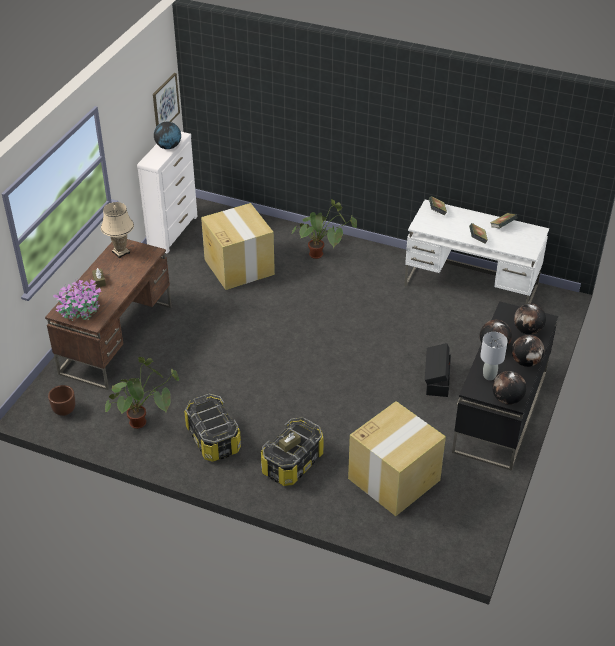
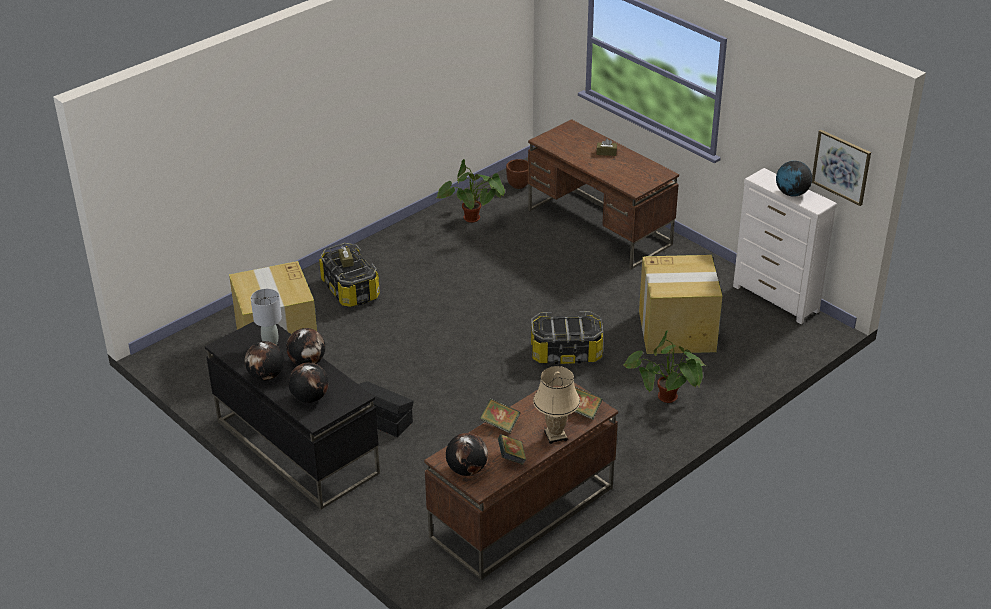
camera: 115 degrees right, 5 degrees down
potted plant [53,280,101,321] -> none
beige table lamp [101,202,134,258] -> beige table lamp moved to [533,366,580,444]
storage box [184,394,241,462] -> storage box moved to [531,311,603,364]
white desk [404,200,549,304] -> brown desk [424,382,618,580]
globe [492,371,526,405] -> globe moved to [446,433,488,476]

